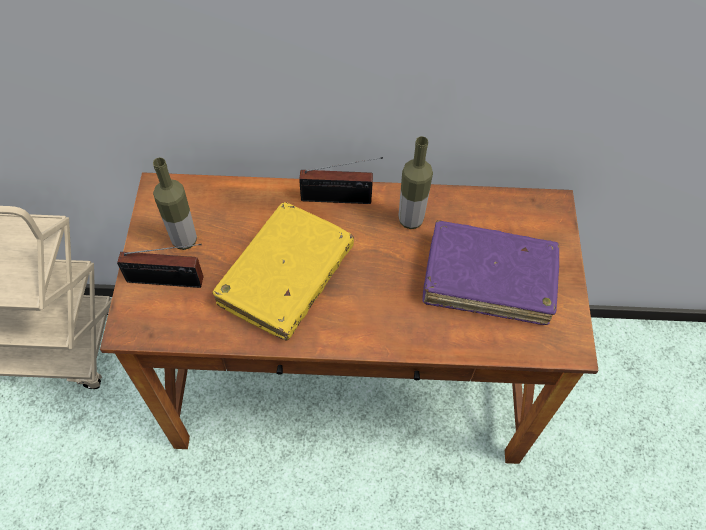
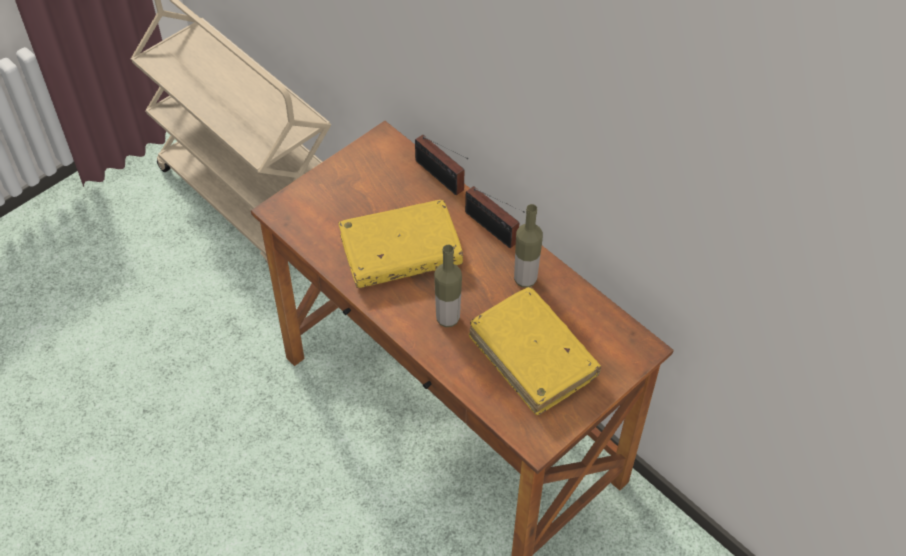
camera: 45 degrees right, 5 degrees down
radio [117,244,203,288] -> radio moved to [415,135,468,195]
bottle [153,157,197,250] -> bottle moved to [434,245,462,327]
purple book [422,220,559,325] -> yellow book [469,287,601,415]

